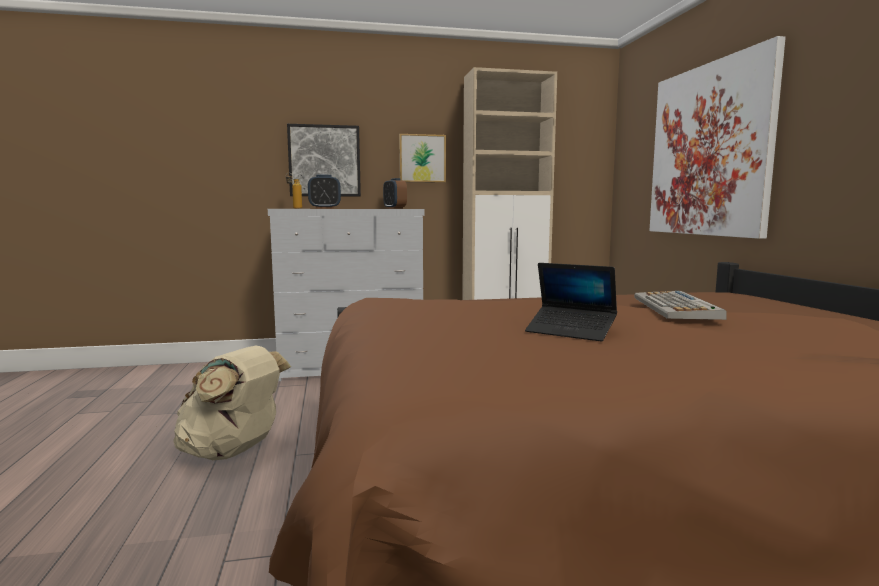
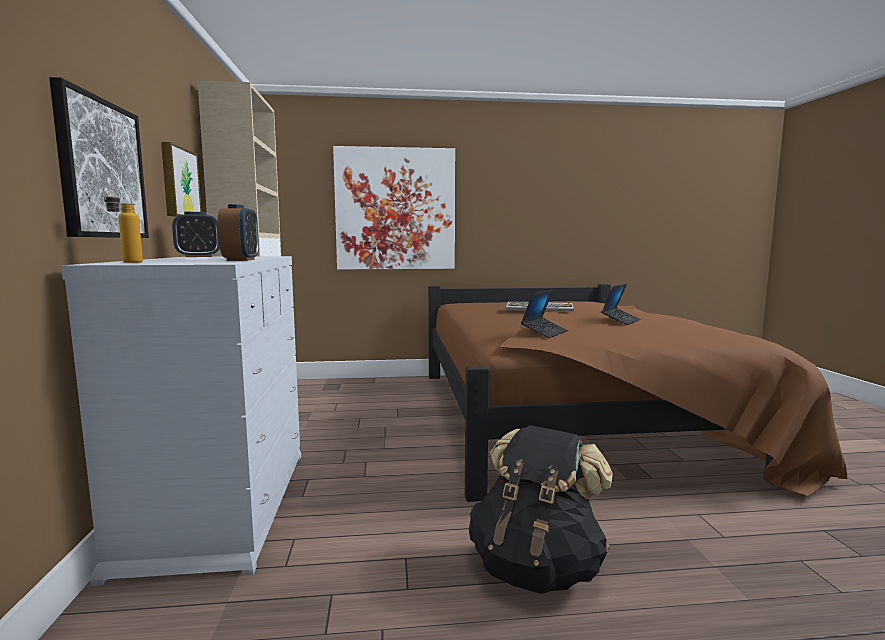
camera: 85 degrees left, 0 degrees up
beige backpack [173,346,291,460] -> black backpack [469,425,613,594]
none -> laptop [521,290,568,338]

